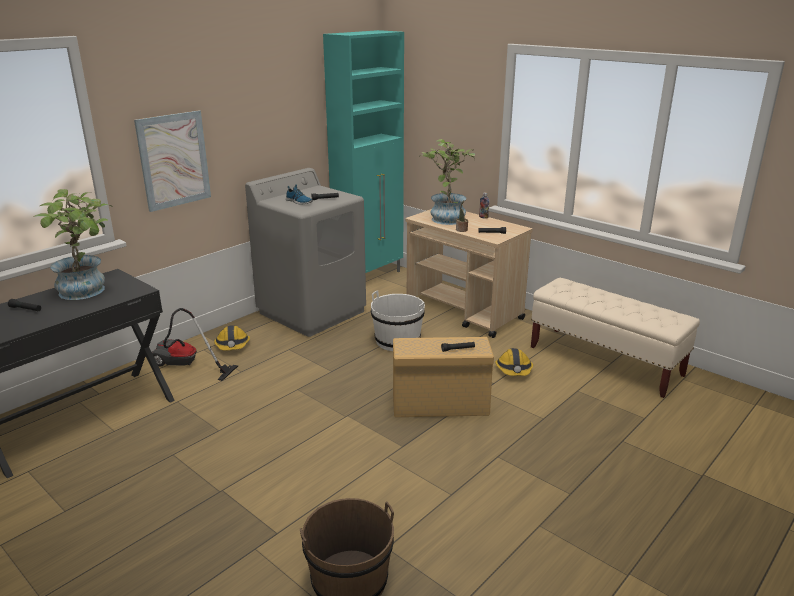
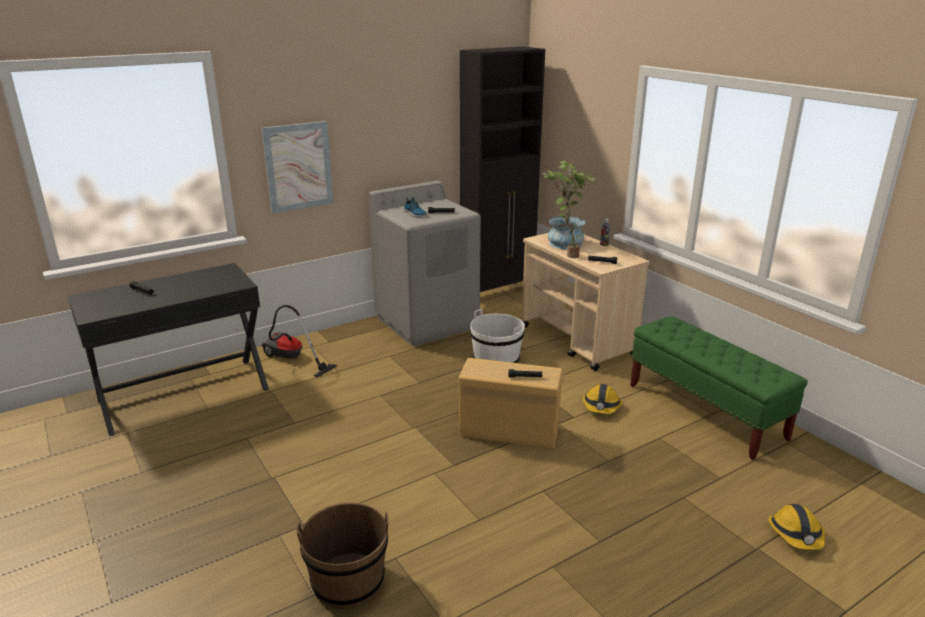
camera: 15 degrees right, 0 degrees up
potted plant [33,189,113,300] -> none
hard hat [214,325,250,351] -> hard hat moved to [768,504,825,550]
turquoise cabinet [323,30,404,273] -> black cabinet [460,46,545,292]
beige bench [531,278,700,398] -> green bench [630,316,808,460]

